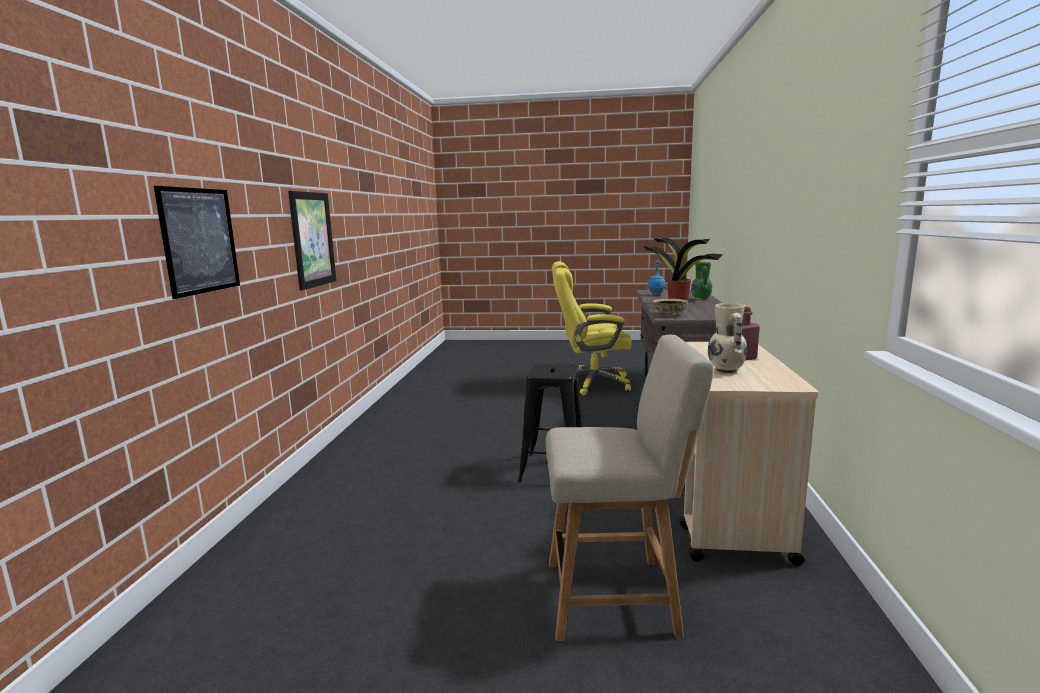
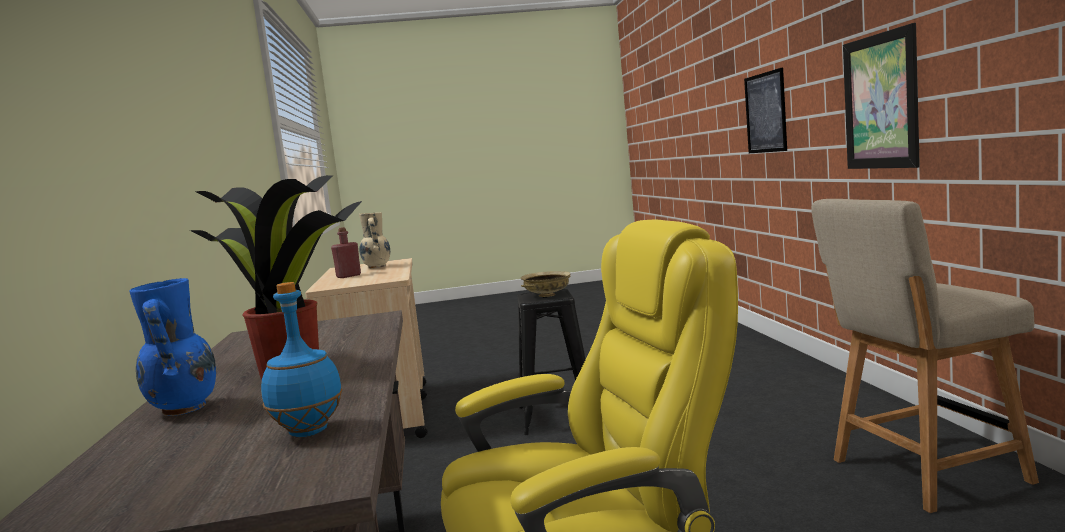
camera: 165 degrees right, 5 degrees down
beige chair [546,335,713,641] -> beige chair moved to [811,199,1039,513]
beige bowl [652,299,688,316] -> beige bowl moved to [521,271,570,297]
green vase [691,262,712,300] -> blue vase [130,278,216,416]

